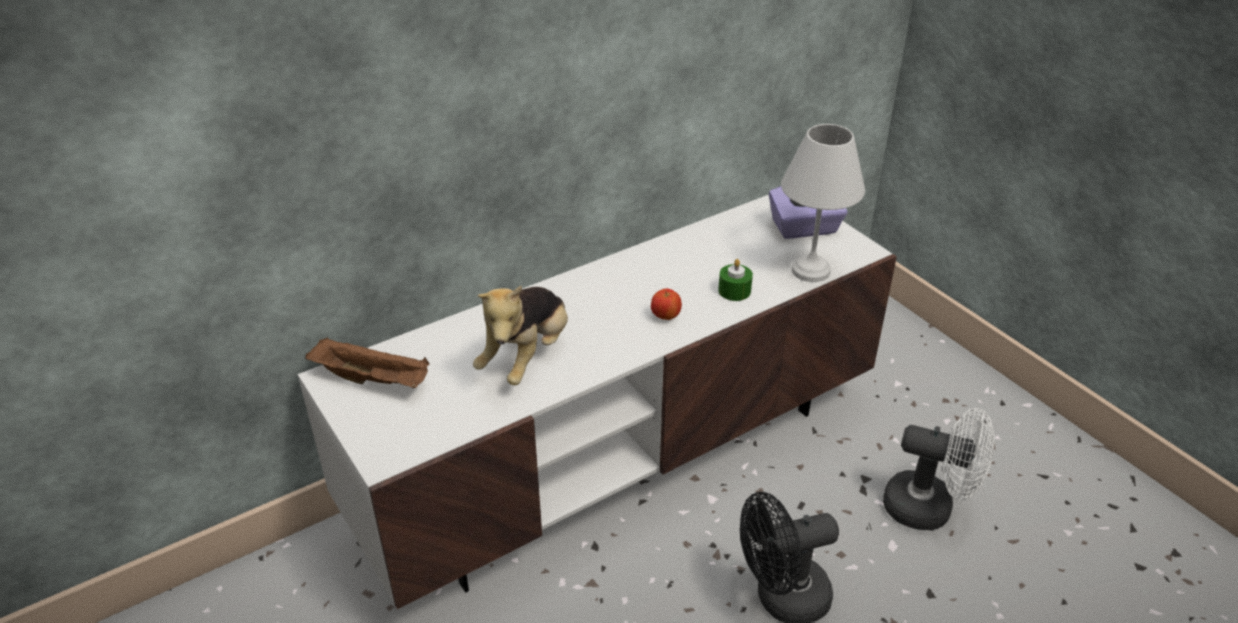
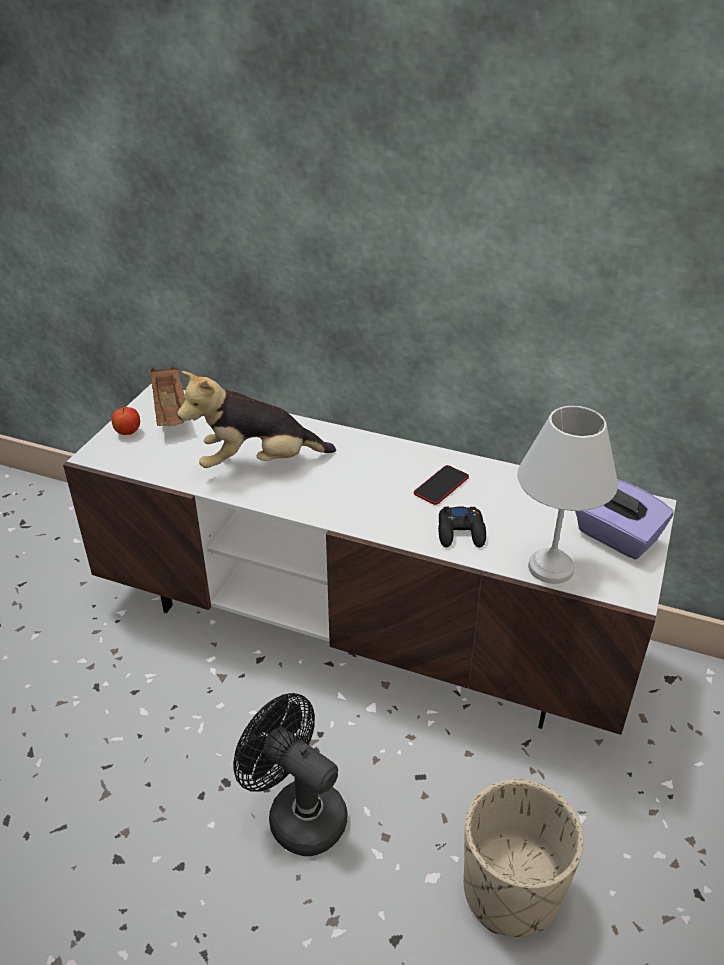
camera: 55 degrees right, 0 degrees up
apple [651,288,682,320] -> apple moved to [111,407,140,435]
green candle [718,259,753,301] -> black game controller [438,506,486,547]
white fan [883,408,994,530] -> beige planter [464,779,584,937]
none -> phone [414,465,469,505]

